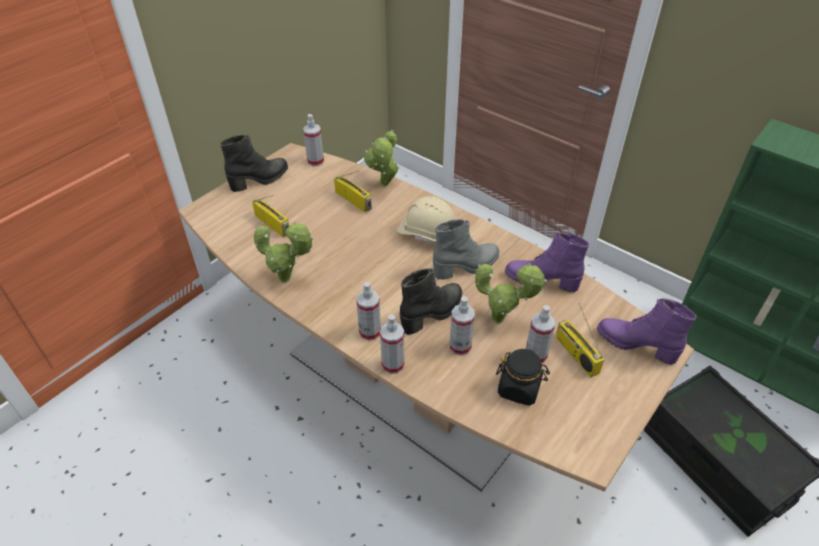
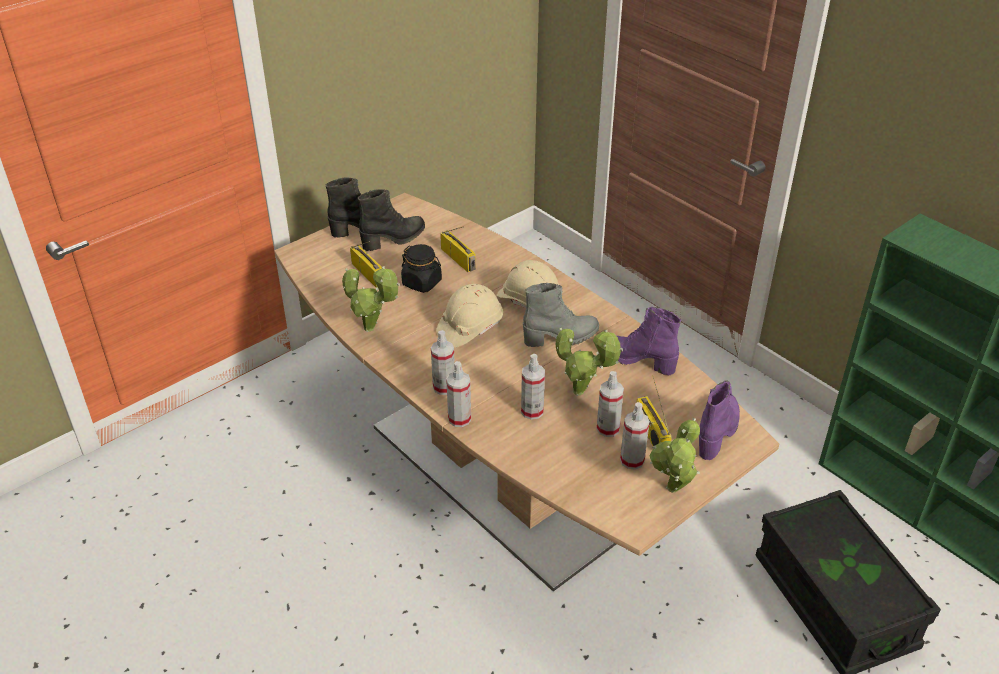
camera: 10 degrees right, 5 degrees down
spray bottle [303,114,324,166] -> spray bottle moved to [620,402,650,470]
potted plant [364,130,400,186] -> potted plant moved to [650,417,700,493]
black boot [400,268,462,335] -> black boot moved to [358,189,425,251]
black jar [496,349,550,406] -> black jar moved to [401,244,442,293]
purple boot [597,298,697,365] -> purple boot turned 75 degrees clockwise [699,380,740,460]
none -> beige hard hat [436,284,503,347]

